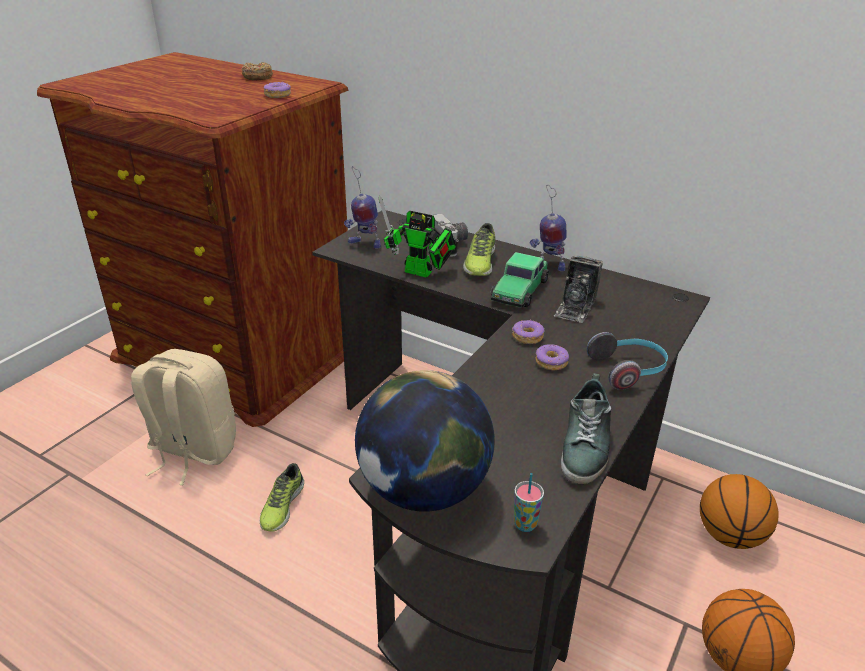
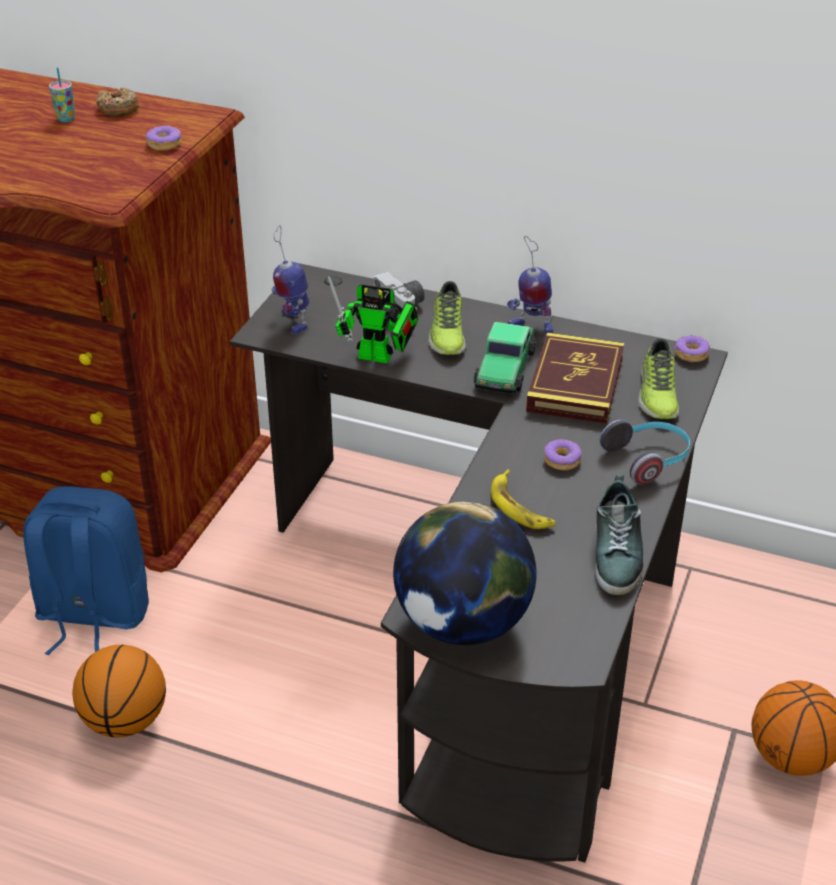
camera: 10 degrees left, 5 degrees up
beige backpack [131,349,236,485] -> blue backpack [23,486,149,655]
shoe [260,463,304,532] -> shoe moved to [638,339,679,419]
toy robot [344,166,381,249] -> toy robot turned 60 degrees clockwise [272,225,310,334]
donut [512,319,544,344] -> donut moved to [675,334,710,362]
cup [514,473,544,532] -> cup moved to [49,67,75,122]
camera [554,255,603,323] -> book [526,333,624,424]
basketball [700,474,778,549] -> basketball moved to [72,645,166,738]
none -> banana [491,469,556,529]

